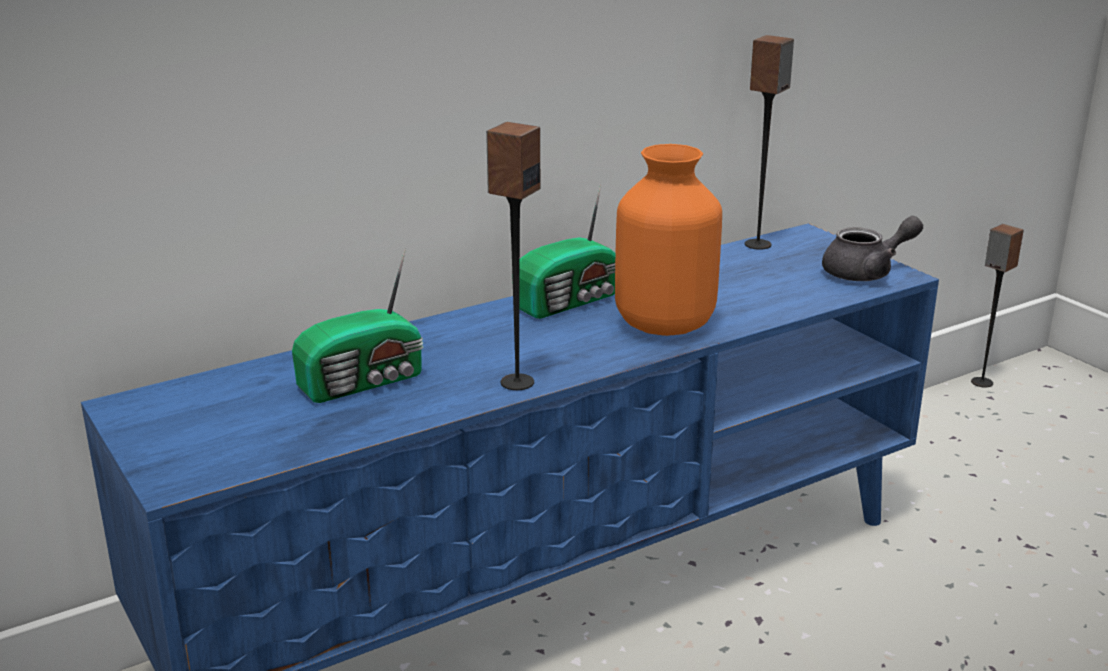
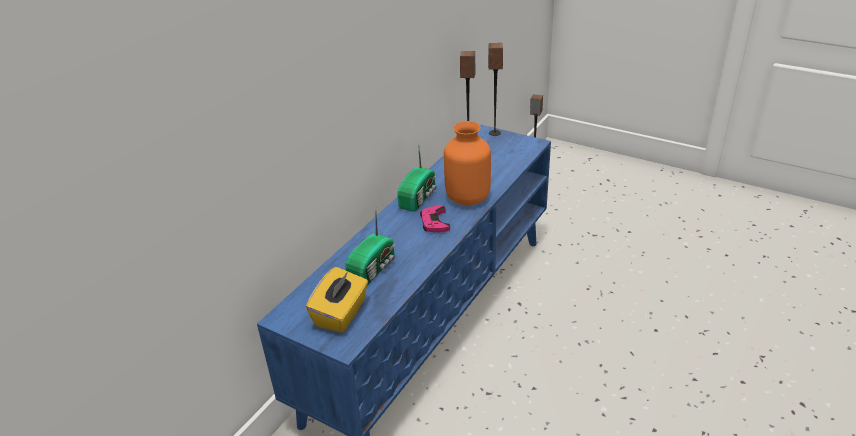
camera: 25 degrees left, 10 degrees up
speaker [486,122,540,390] -> speaker moved to [488,43,503,136]
grey teapot [822,216,923,281] -> none
none -> yellow tissue box [306,267,368,333]
none -> pink game controller [420,205,450,232]

